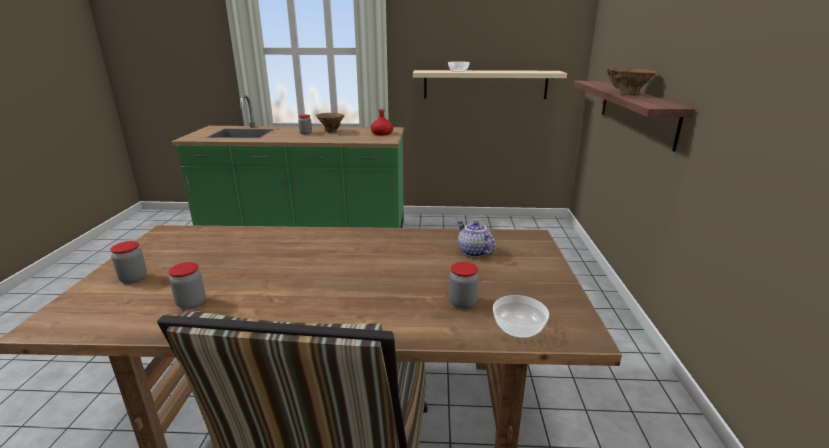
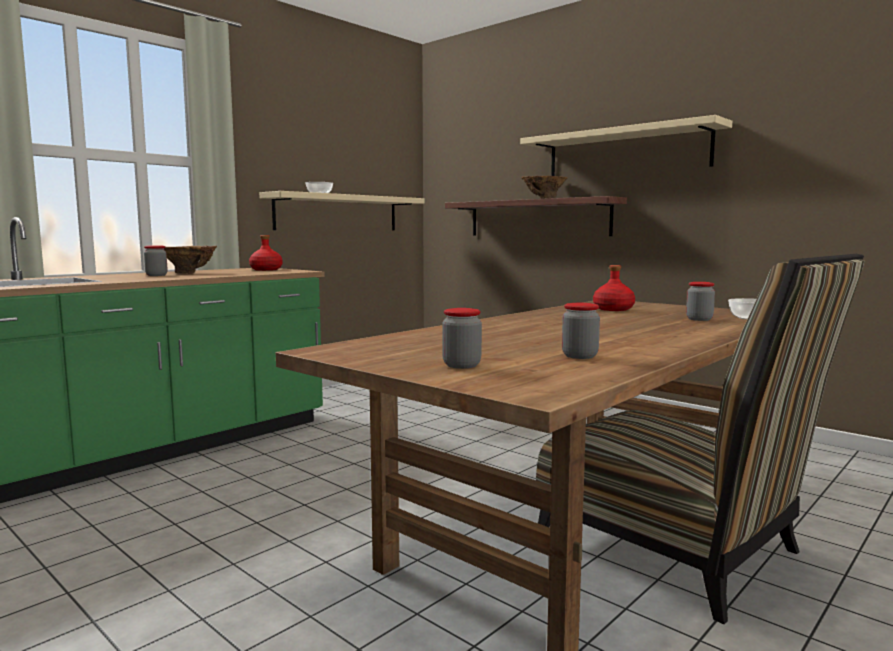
camera: 50 degrees left, 15 degrees down
teapot [457,220,496,257] -> red bottle [593,265,635,311]
none -> beige shelf [520,115,732,176]

